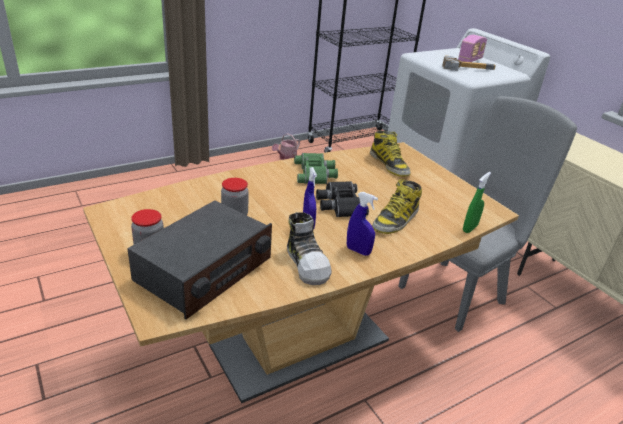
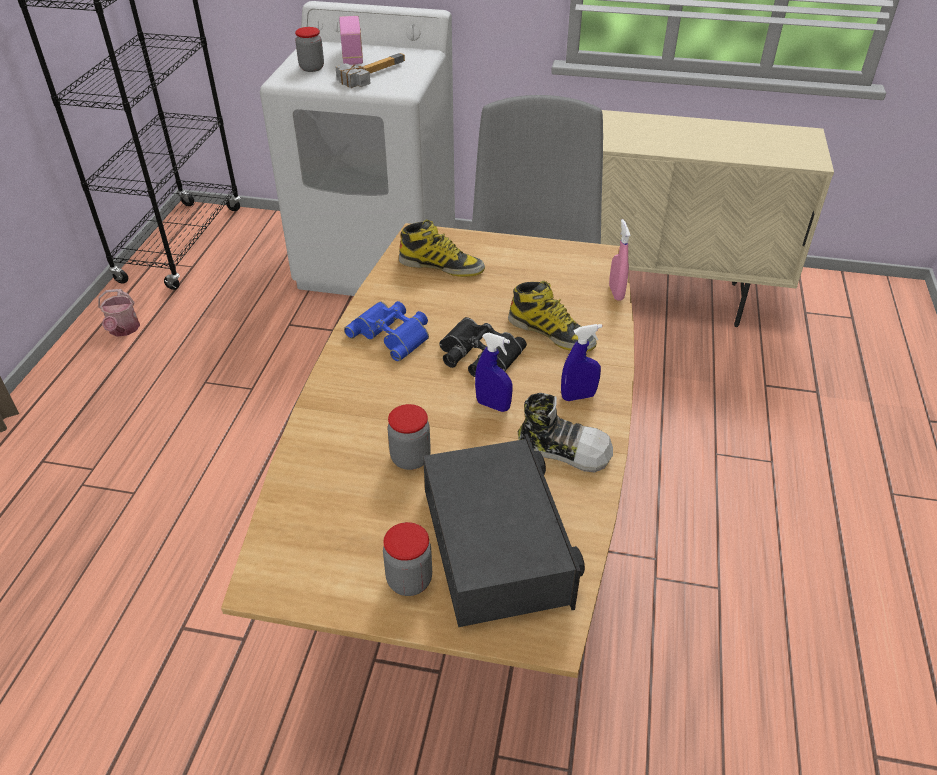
camera: 45 degrees left, 10 degrees up
green binoculars [294,153,338,184] -> blue binoculars [344,301,429,362]
boot [372,179,422,234] -> boot turned 45 degrees counterclockwise [508,281,597,352]
green spray bottle [463,172,491,233] -> pink spray bottle [609,219,630,301]
none -> jar [295,27,324,72]

